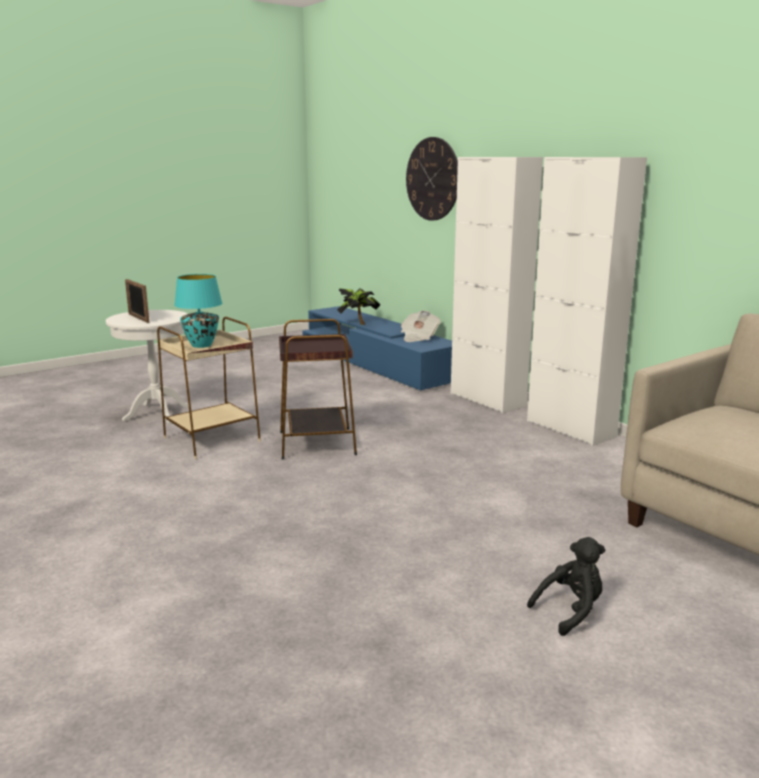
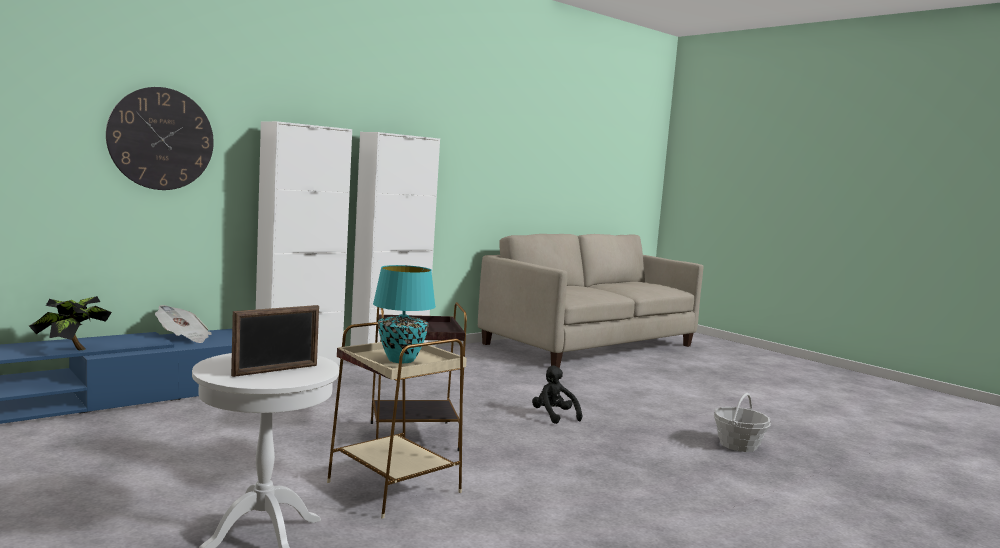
camera: 95 degrees left, 10 degrees down
black plush toy [527,537,605,636] -> black plush toy moved to [532,365,582,424]
none -> basket [714,393,771,452]

